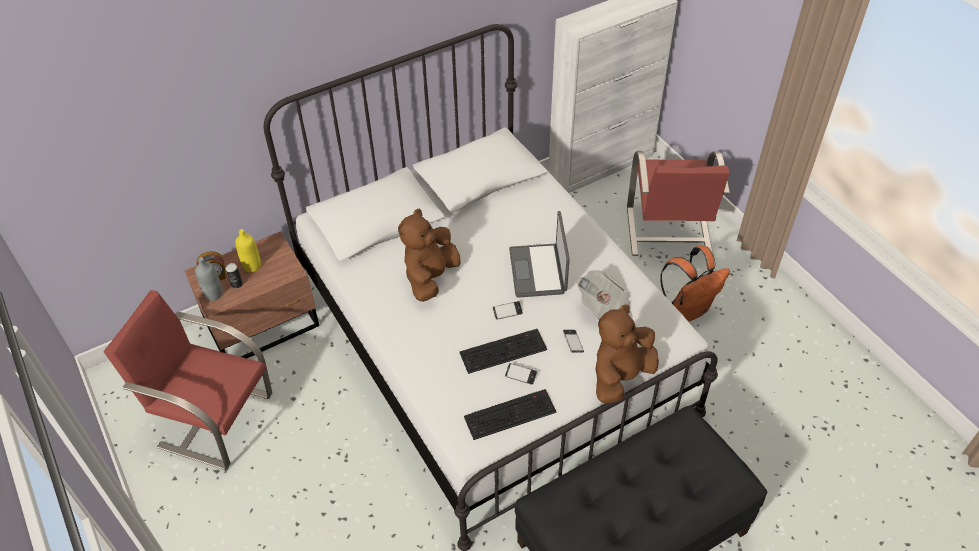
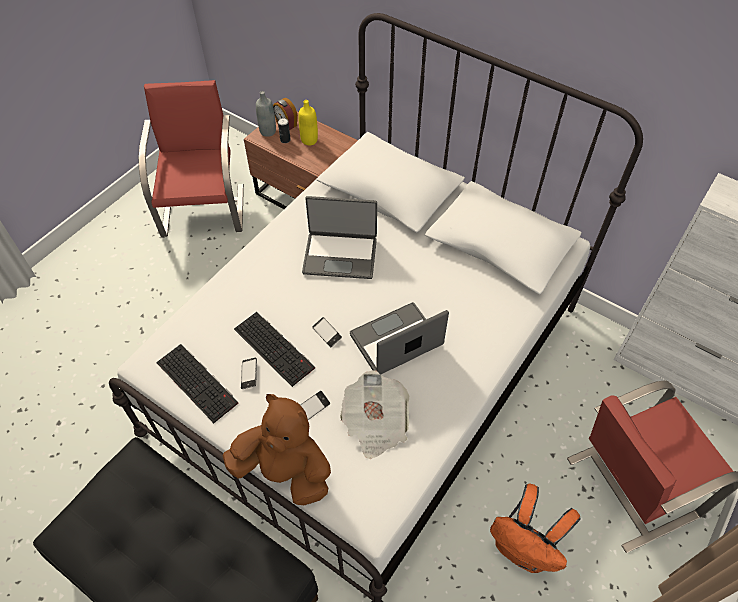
camera: 65 degrees right, 5 degrees up
brown plush toy [398,209,461,302] -> laptop [302,196,377,279]

